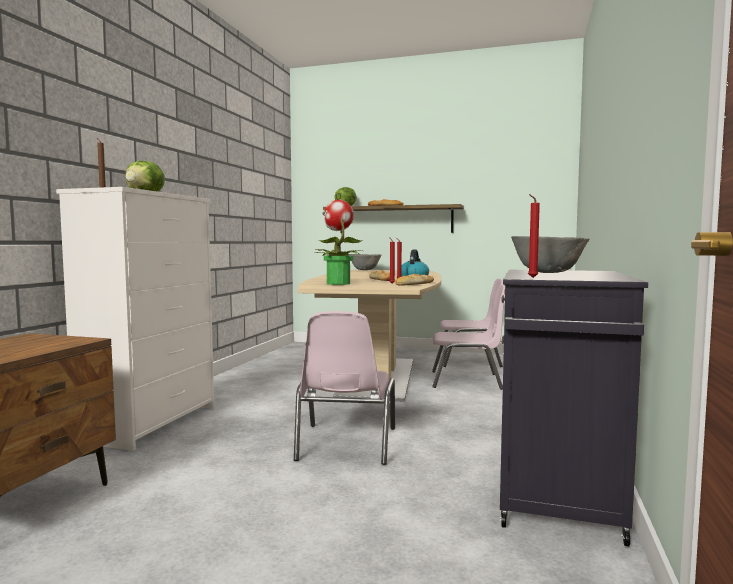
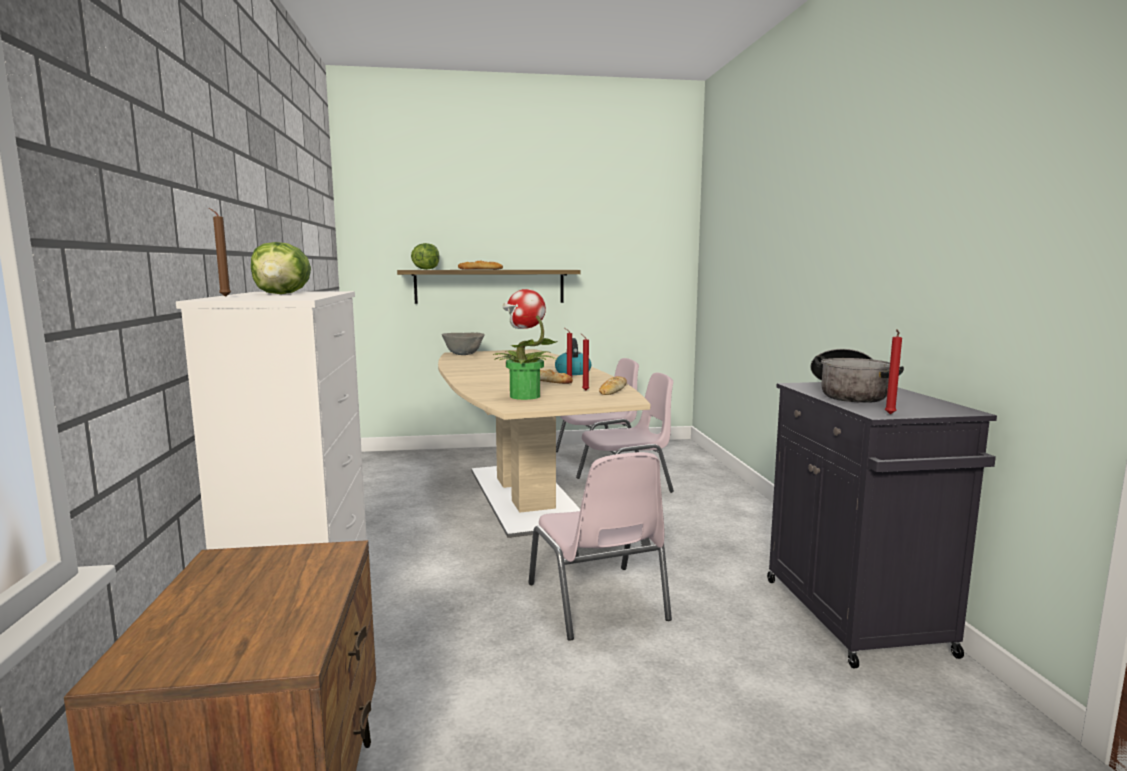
camera: 25 degrees left, 5 degrees up
grey bowl [511,236,590,273] -> cooking pot [810,349,904,403]

